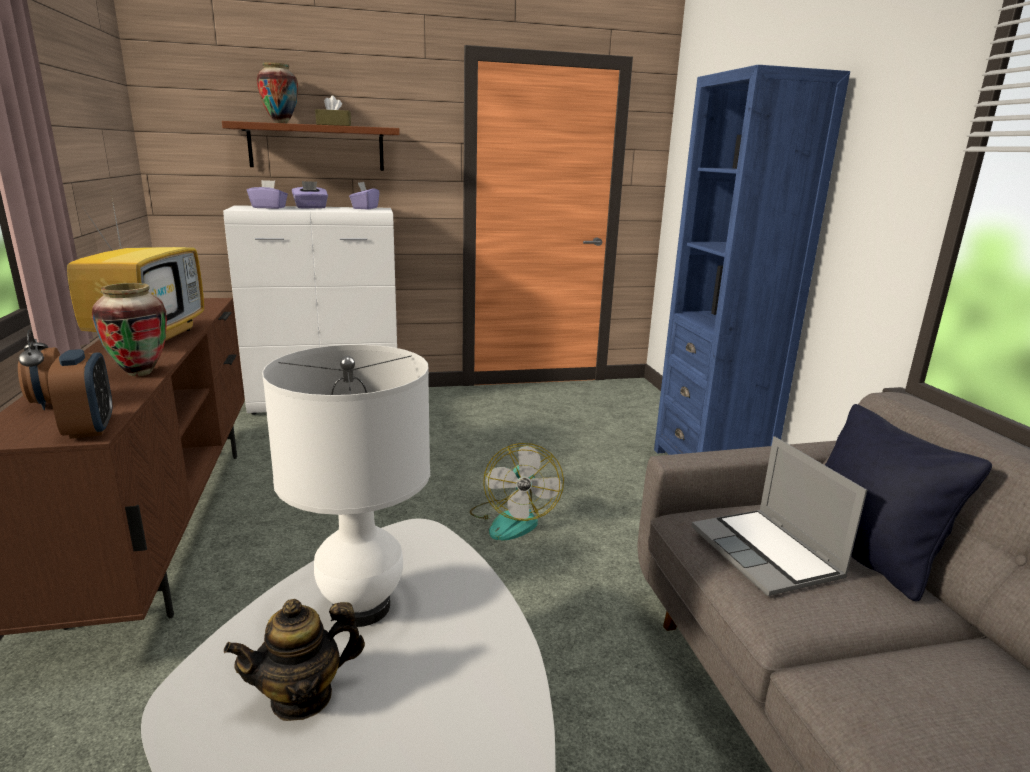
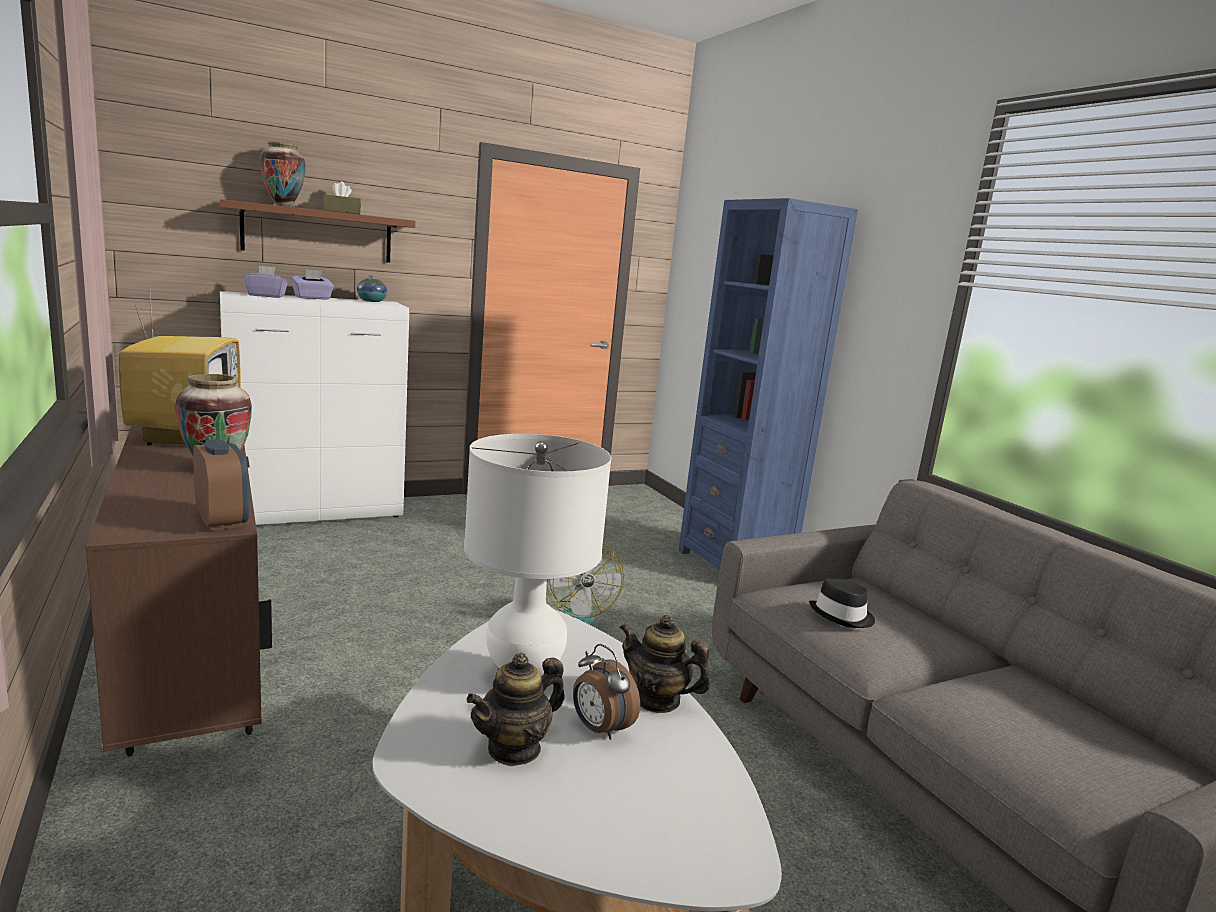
camera: 15 degrees left, 5 degrees down
alarm clock [18,329,60,410] -> alarm clock moved to [573,644,640,740]
purple tissue box [349,182,380,209] -> vase [357,276,387,302]
laptop [692,436,867,596] -> black hat [809,578,875,628]
black pillow [825,404,992,602] -> none
none -> teapot [619,615,711,713]

